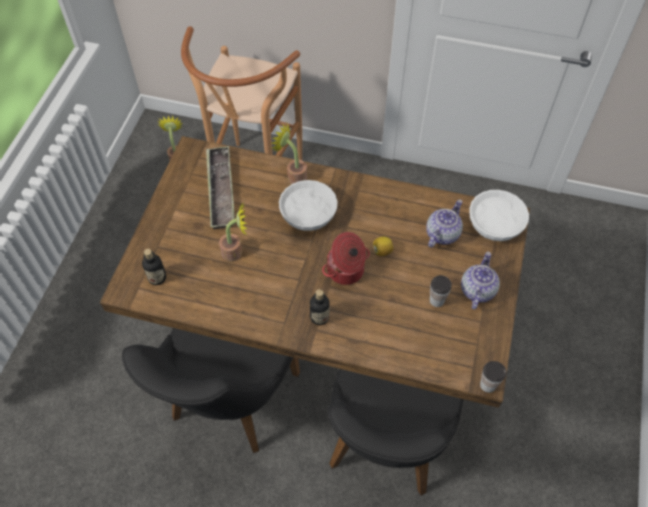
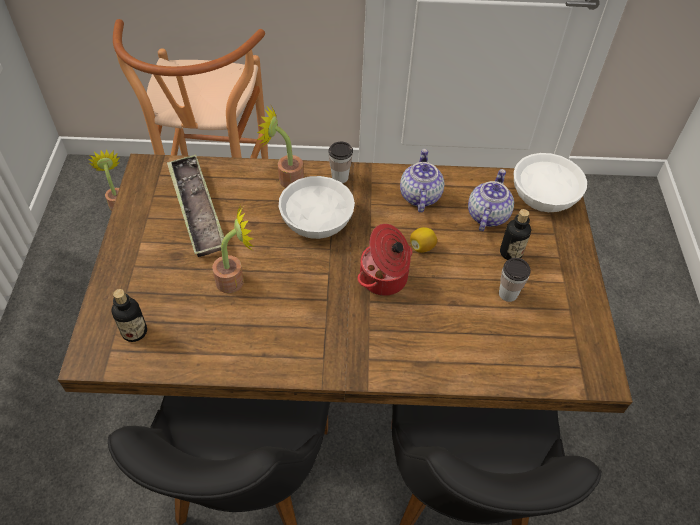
camera: 15 degrees left, 5 degrees down
bottle [310,289,330,325] -> bottle moved to [500,209,531,260]
teapot [461,252,500,310] -> teapot moved to [400,149,444,213]
cup [480,361,507,393] -> cup moved to [328,142,353,183]

